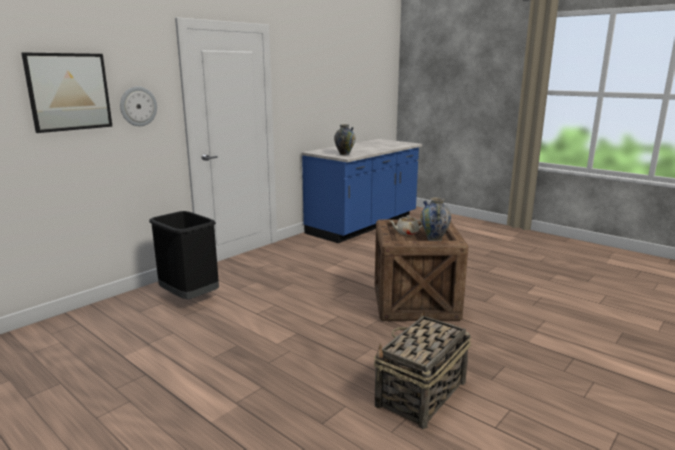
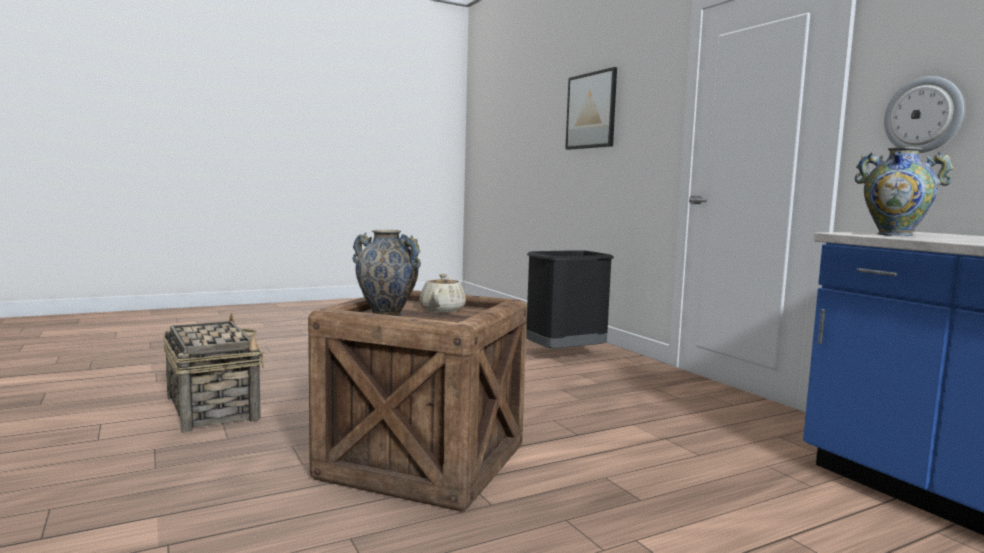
camera: 110 degrees right, 10 degrees down
wall clock [120,86,157,126] -> wall clock moved to [884,76,964,153]

